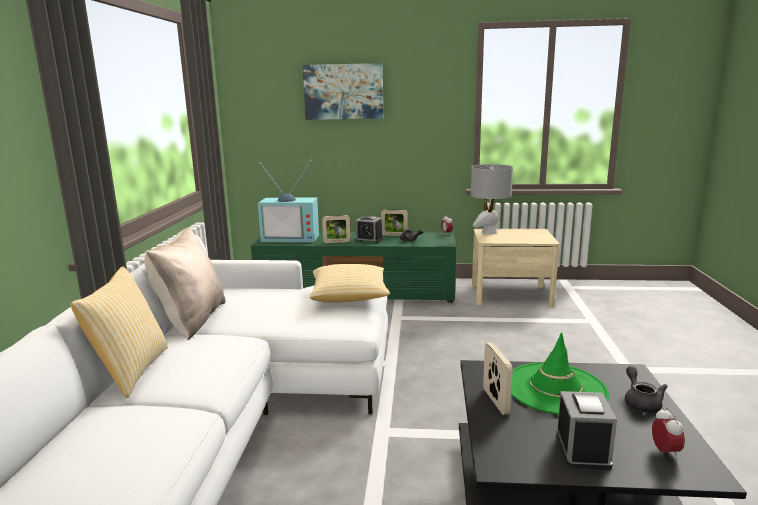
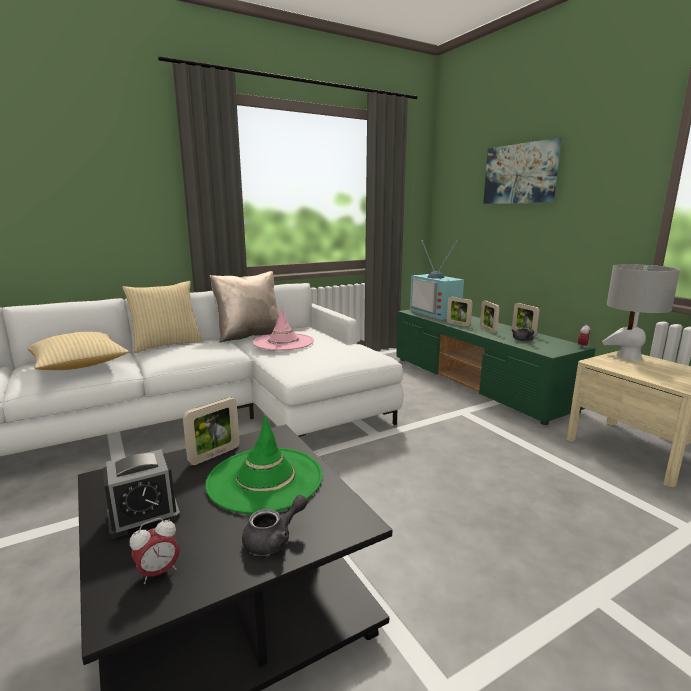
camera: 55 degrees right, 0 degrees up
pillow [310,264,390,303] -> pillow moved to [28,331,129,370]
alarm clock [355,216,383,243] -> picture frame [480,301,500,333]
none -> pink hat [253,306,314,351]

